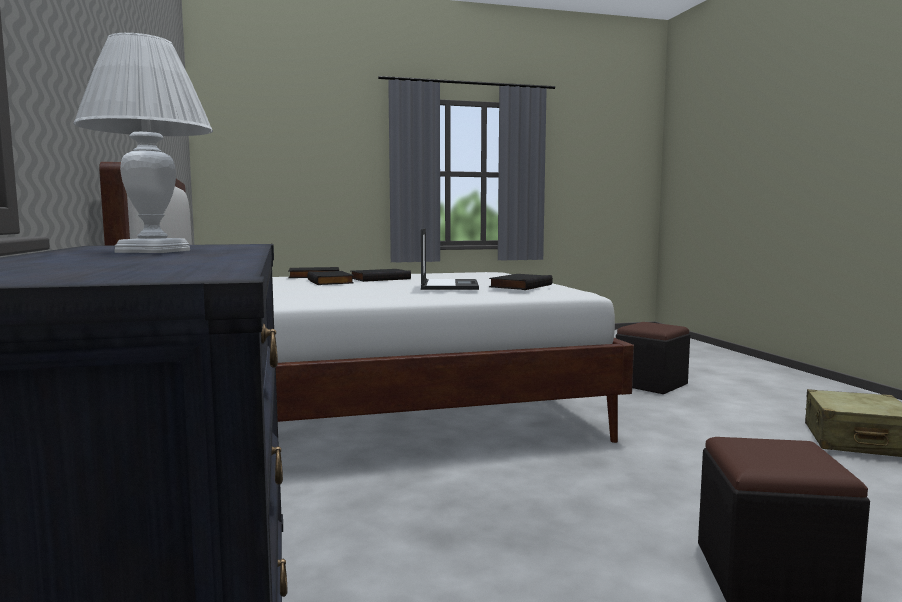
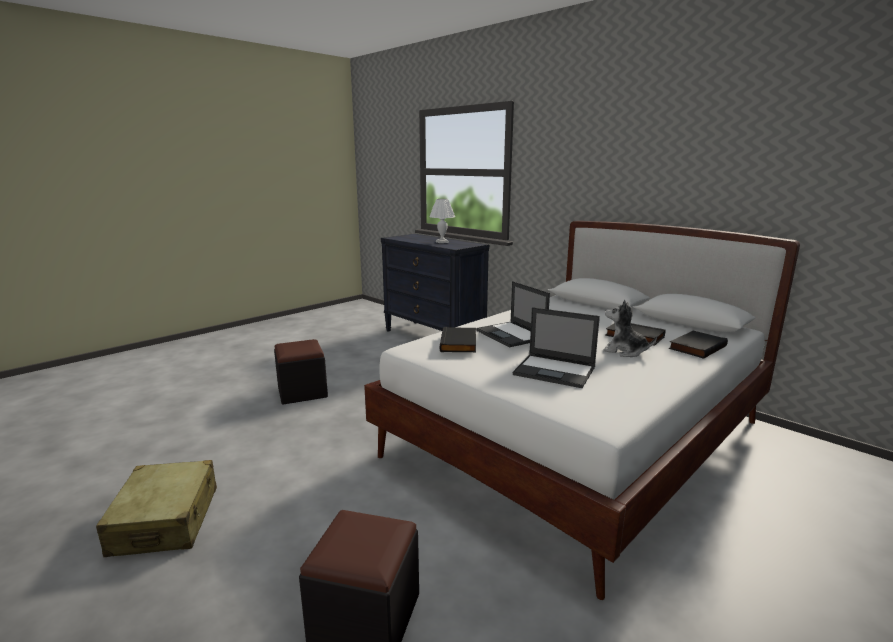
camera: 150 degrees right, 10 degrees up
black book [351,269,411,282] -> plush toy [603,300,657,357]
none -> laptop [513,307,600,388]

